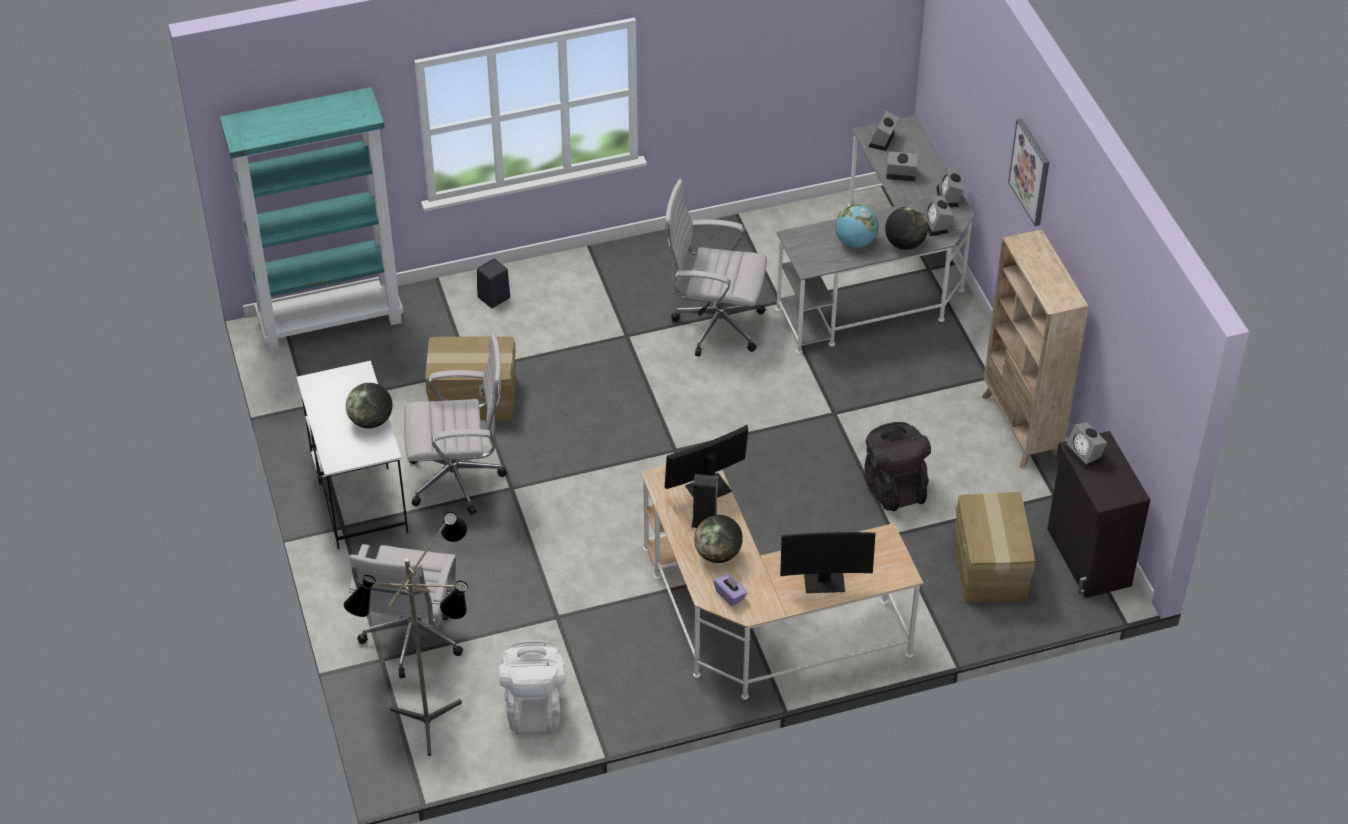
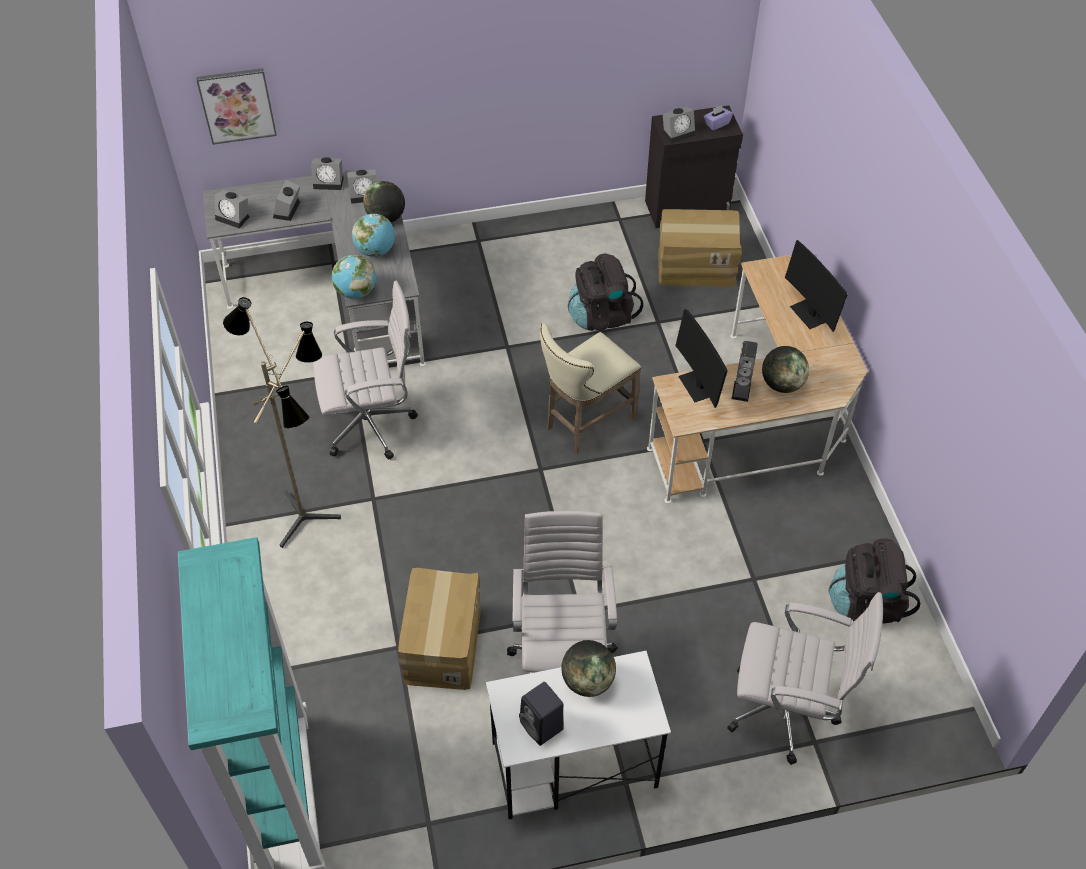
camera: 85 degrees left, 5 degrees up
floor lamp [343,512,468,756] -> floor lamp moved to [223,297,341,548]
black speaker [477,258,510,308] -> black speaker moved to [519,682,564,746]
white backpack [499,640,566,735] -> black backpack [829,538,921,623]
white office chair [665,179,767,356] -> white office chair turned 120 degrees counterclockwise [313,281,418,460]
purple tissue box [713,574,748,606] -> purple tissue box moved to [704,105,733,130]
monitor [780,532,875,593] -> monitor turned 150 degrees clockwise [785,240,848,332]
beige bookcase [982,229,1089,468] -> none
picture [1008,118,1049,226] -> picture moved to [196,68,277,145]
none -> globe [332,255,376,299]
none -> beige stool [540,323,641,455]

